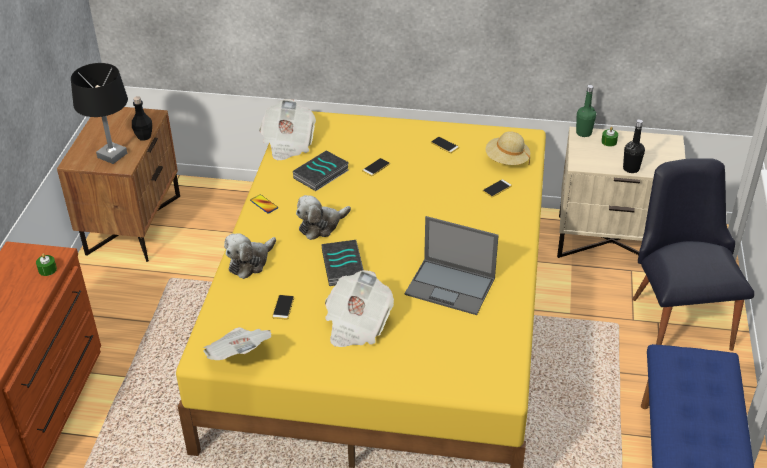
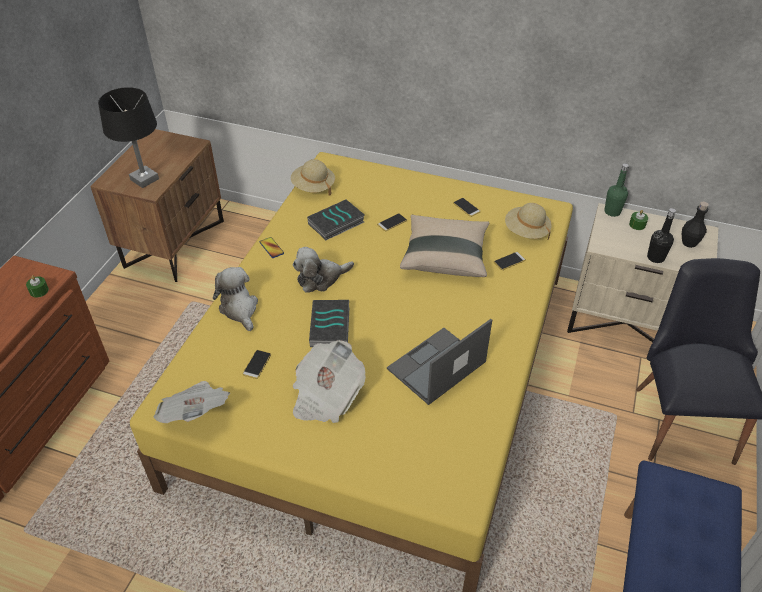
camera: 10 degrees right, 5 degrees up
black bottle [132,96,152,141] -> black bottle moved to [682,202,709,248]
plush toy [224,233,276,279] -> plush toy turned 105 degrees clockwise [213,267,258,331]
newspaper [259,99,316,161] -> beige hat [291,159,335,196]
laptop [405,216,499,315] -> laptop turned 105 degrees clockwise [387,319,492,405]
none -> beige pillow [400,215,490,277]

